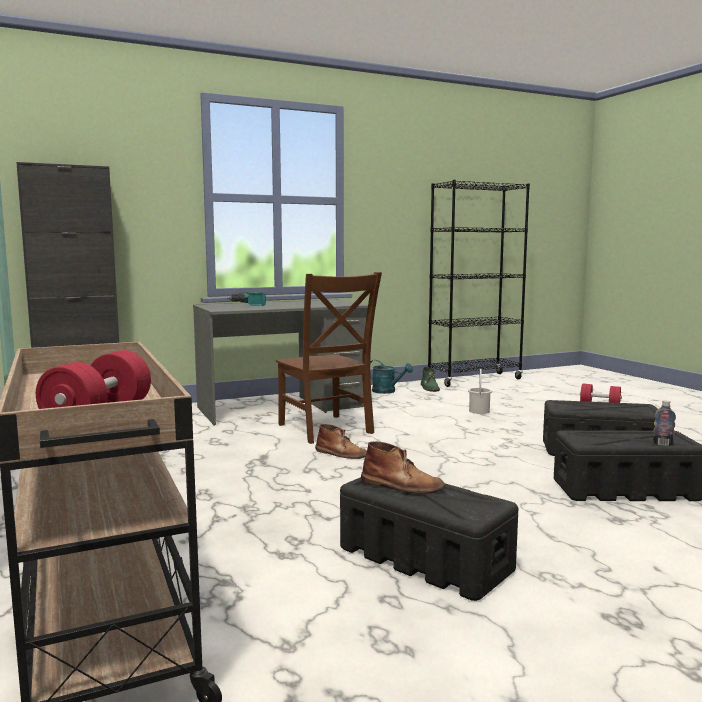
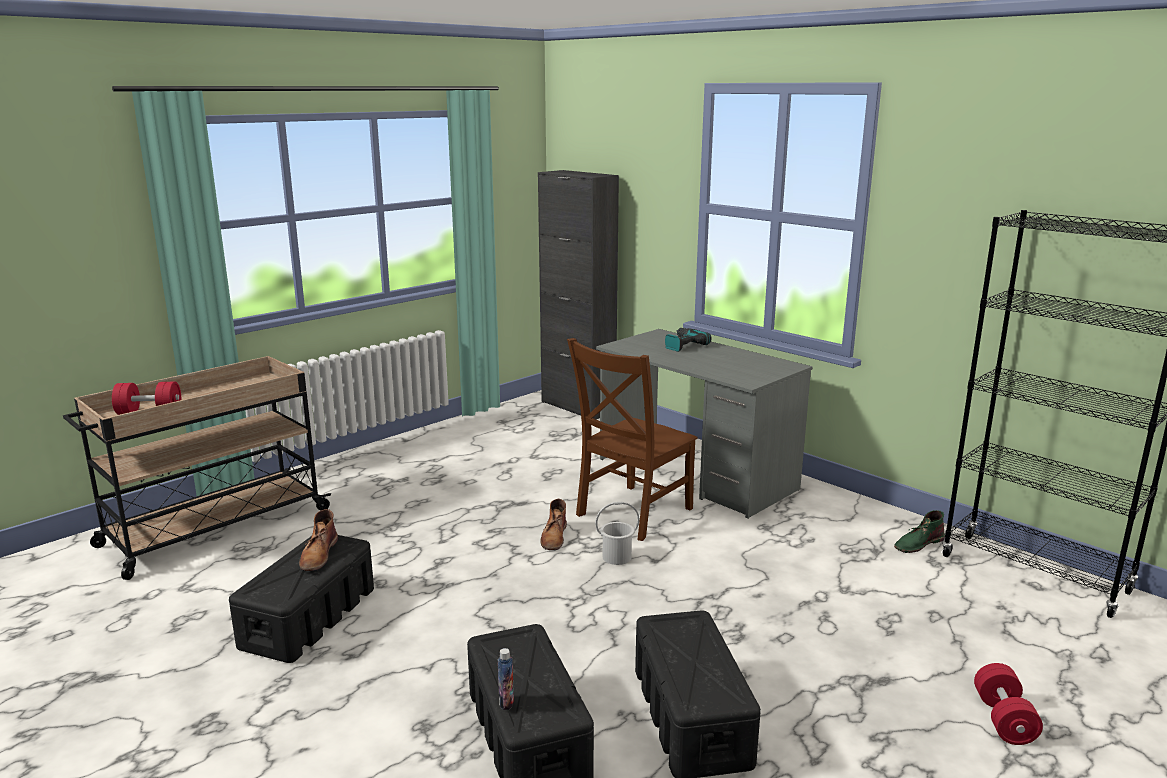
camera: 70 degrees right, 10 degrees up
turquoise watering can [370,360,413,394] -> none
white bucket [468,369,492,414] -> white bucket moved to [595,502,640,565]

